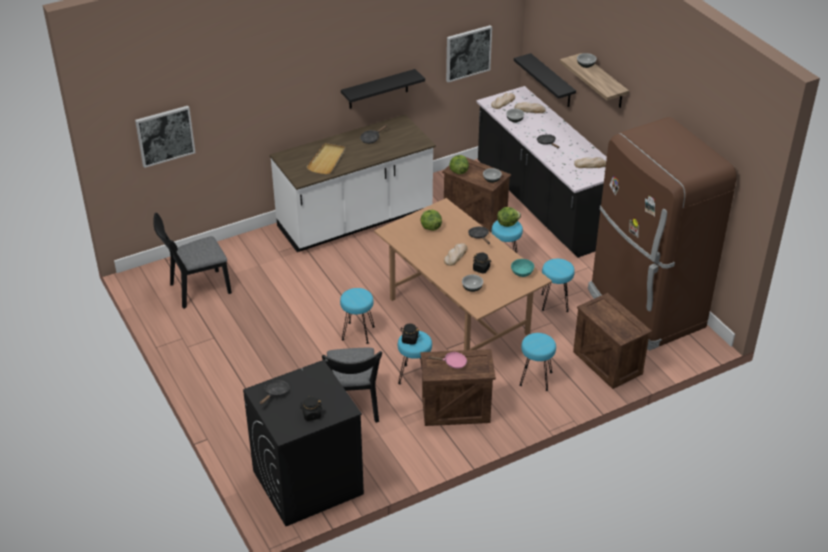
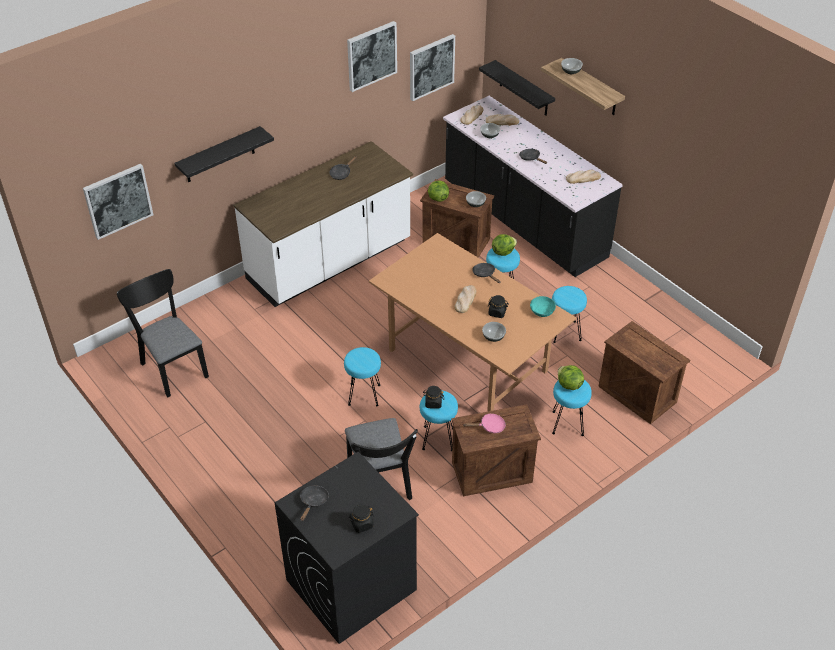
camera: 10 degrees left, 5 degrees up
black chair [153,213,232,309] -> black chair turned 90 degrees clockwise [117,269,209,397]
beige tray [307,143,346,174] -> none
black shelf [341,69,425,109] -> black shelf moved to [175,126,274,182]
lettuce [420,210,442,231] -> lettuce moved to [558,365,584,390]
brown fridge [588,117,737,350] -> none
none -> picture [347,21,397,92]

